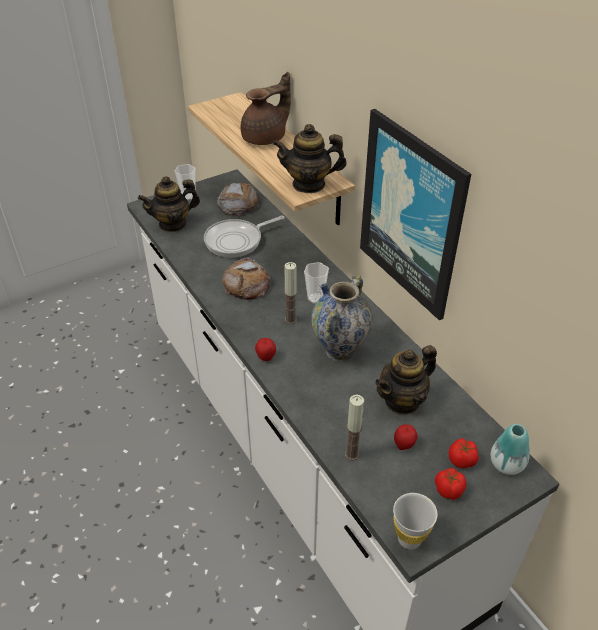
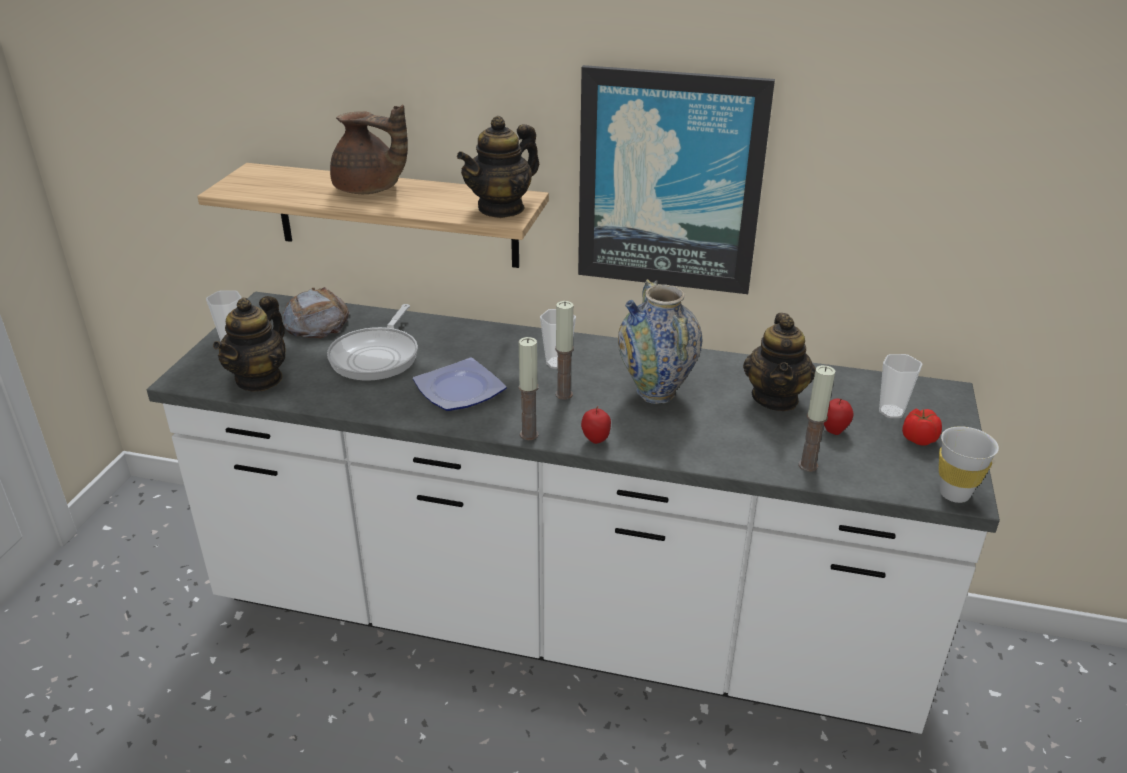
camera: 45 degrees left, 10 degrees down
bread [222,257,270,300] -> plate [413,357,507,411]
brown teapot [241,72,291,145] -> brown teapot turned 105 degrees clockwise [330,105,408,194]
tomato [449,438,479,468] -> cup [879,354,923,418]
vase [491,424,530,475] -> none
none -> candle [518,337,539,440]

